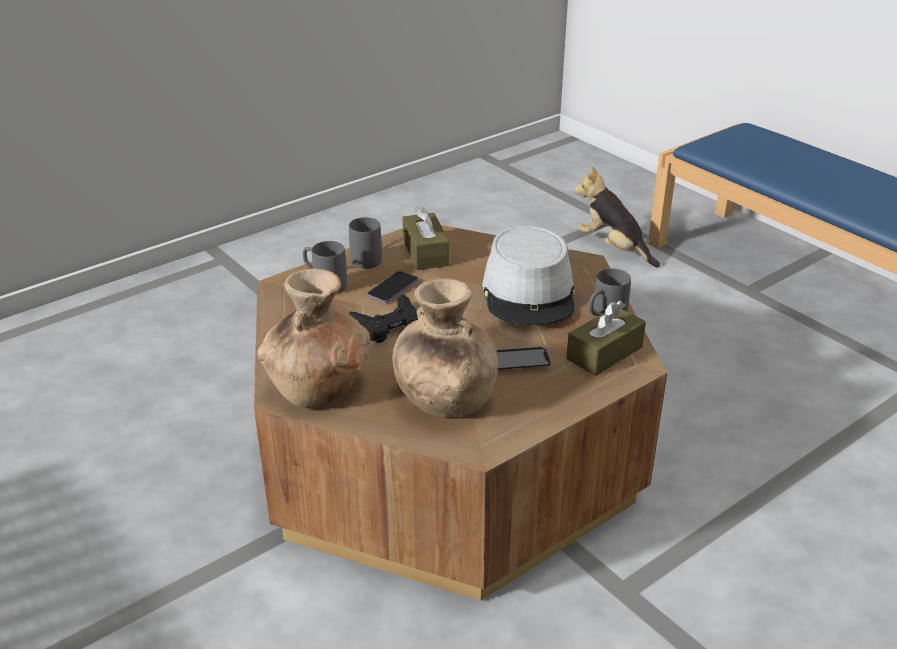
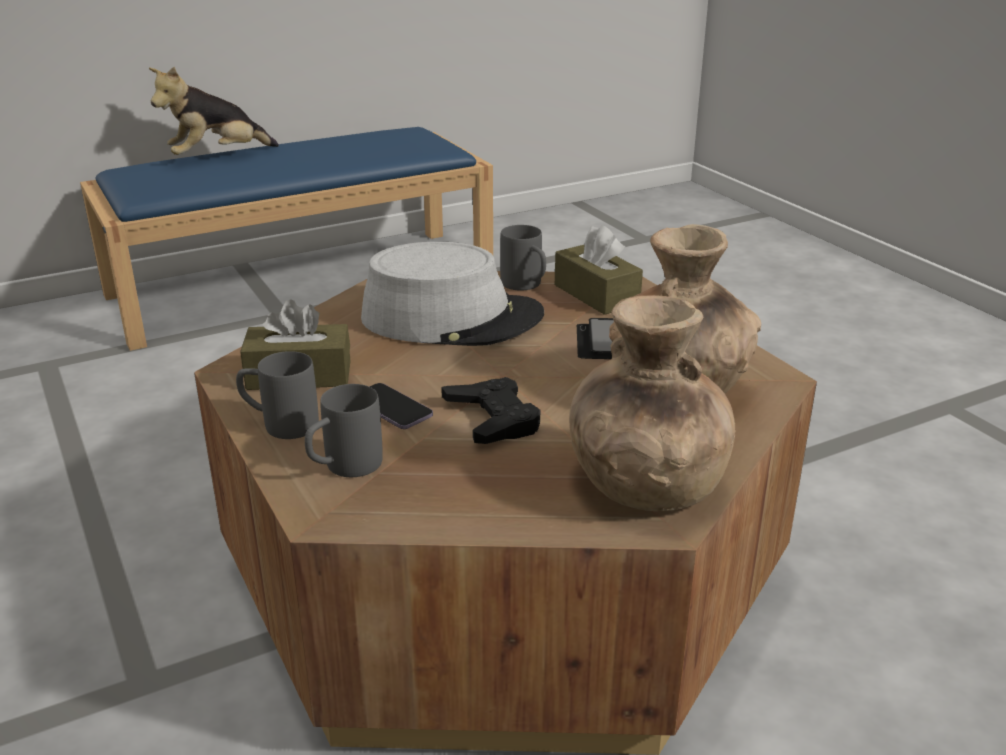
camera: 80 degrees left, 5 degrees down
plush toy [574,166,660,267] -> plush toy moved to [149,66,279,155]

